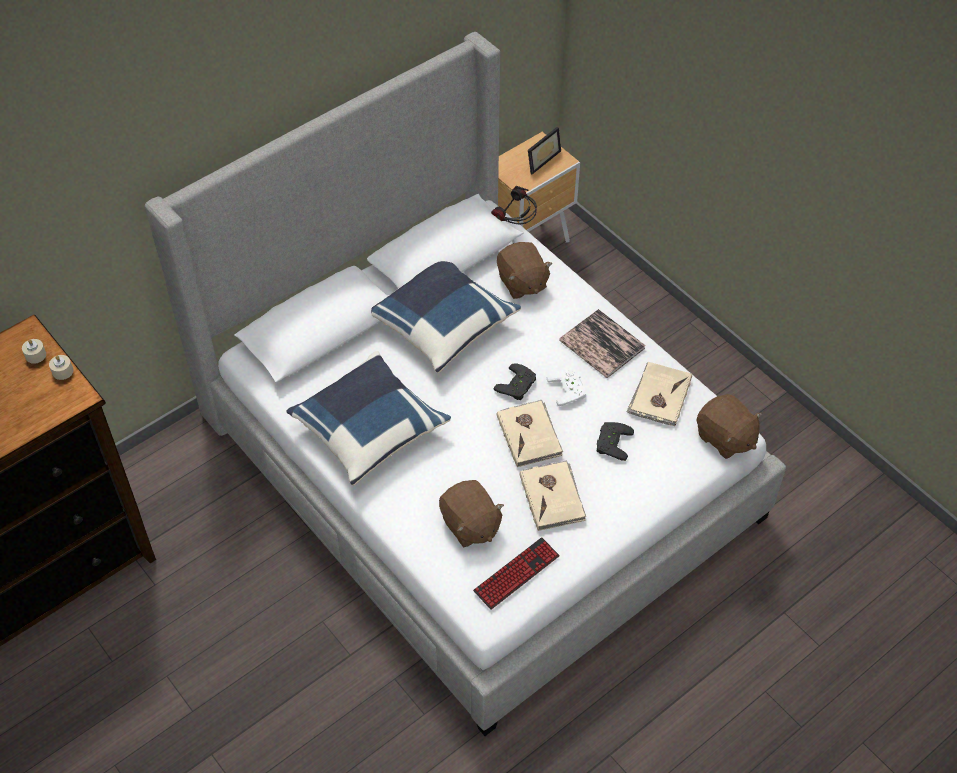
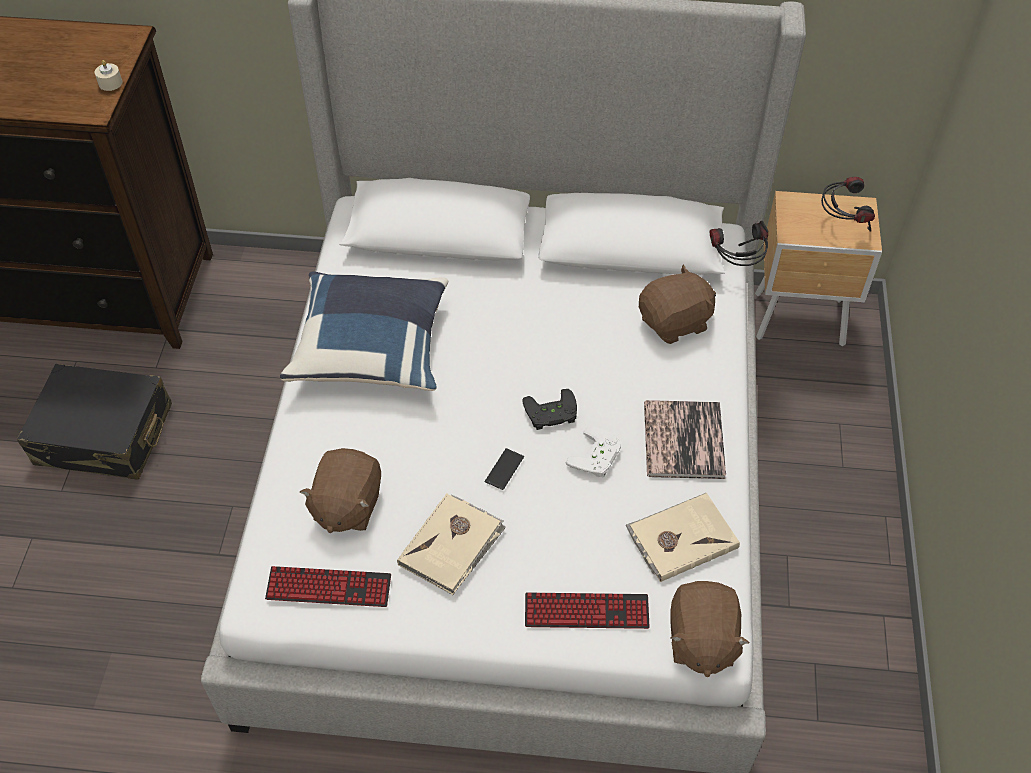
camera: 45 degrees right, 0 degrees up
beige candle [22,339,46,364] -> none
blue pillow [371,261,521,373] -> none
brown plush toy [497,242,552,299] -> brown plush toy turned 135 degrees counterclockwise [639,264,716,344]
beige book [497,400,563,467] -> phone [484,448,524,490]
picture frame [528,127,561,174] -> headphones [821,177,875,231]
black game controller [596,422,634,461] -> none
none -> black suitcase [17,364,172,480]
none -> keyboard [525,592,650,629]

